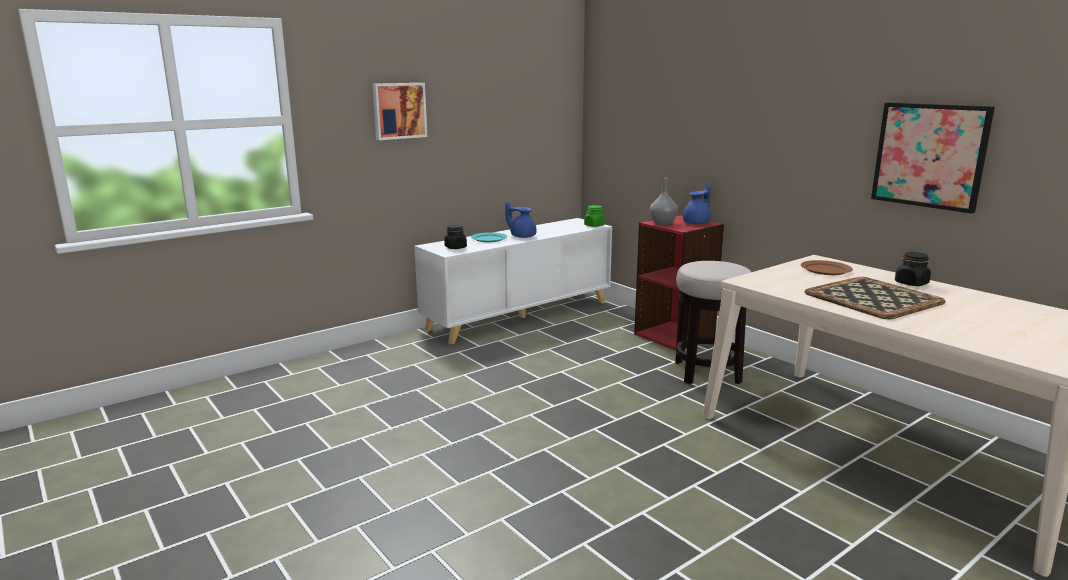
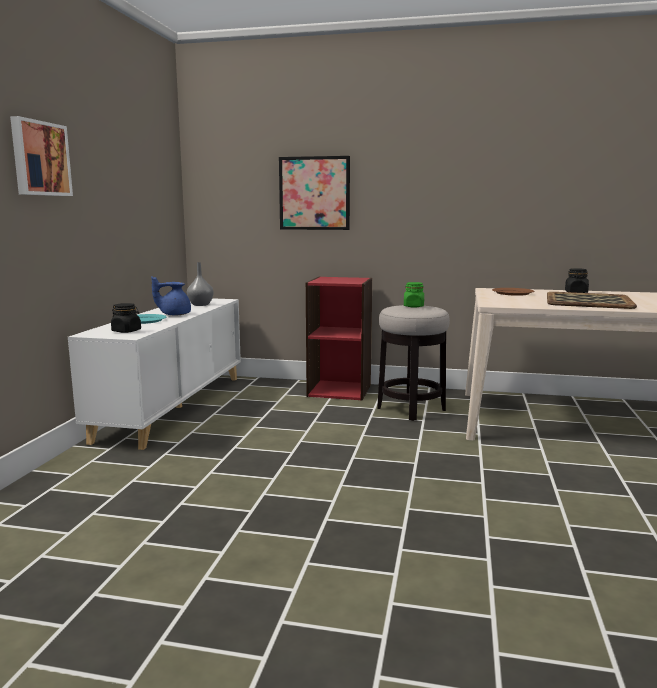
camera: 40 degrees left, 5 degrees down
green jar [584,205,605,227] -> green jar moved to [404,282,424,308]
grey vase [650,178,678,225] -> grey vase moved to [187,262,214,306]
blue teapot [683,183,711,224] -> none
picture [871,103,995,214] -> picture moved to [279,156,350,230]

